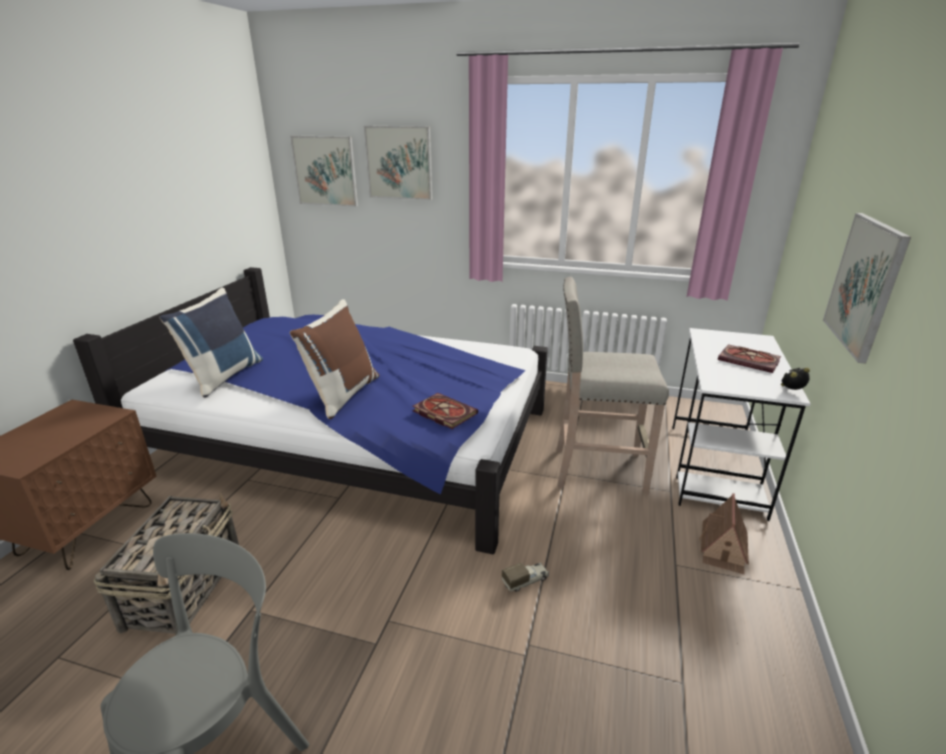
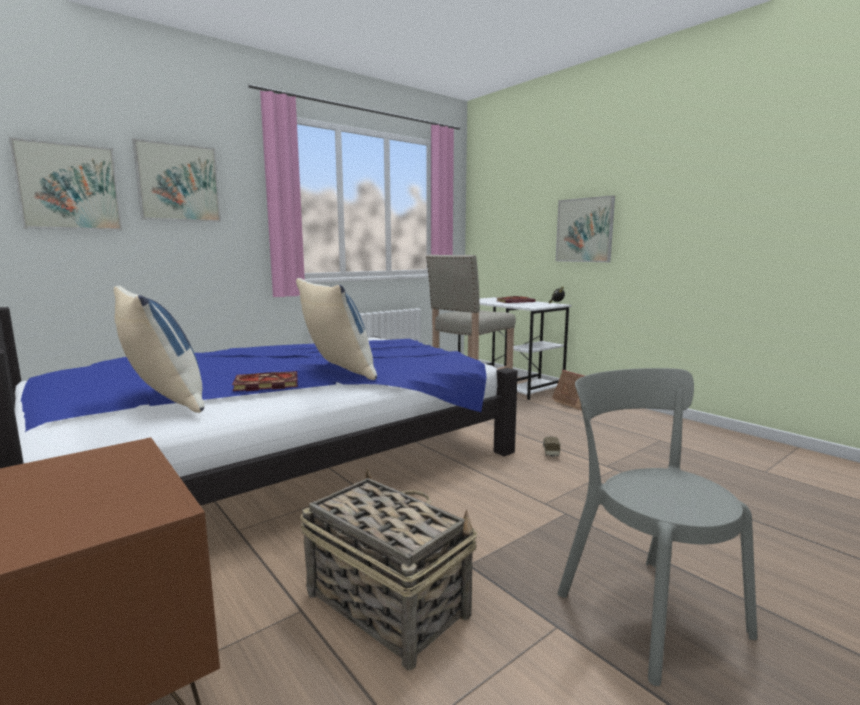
camera: 55 degrees left, 15 degrees down
brown pillow [290,299,379,419] -> blue pillow [296,278,377,380]
book [412,393,478,429] -> book moved to [232,371,298,391]

